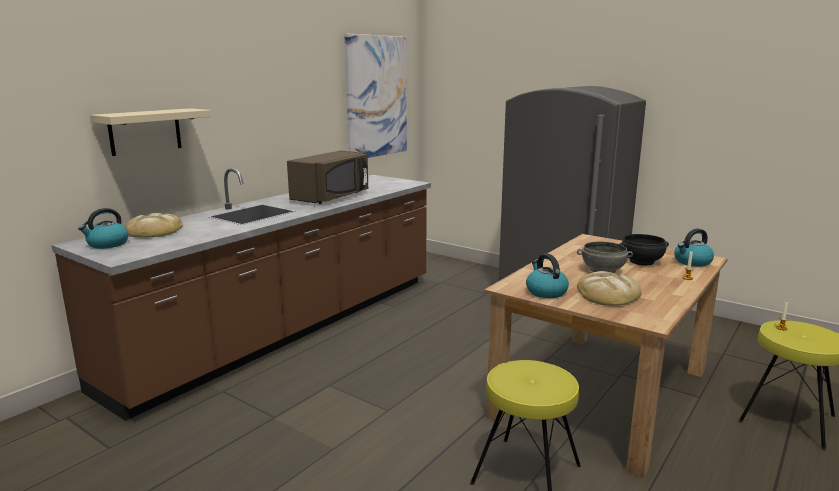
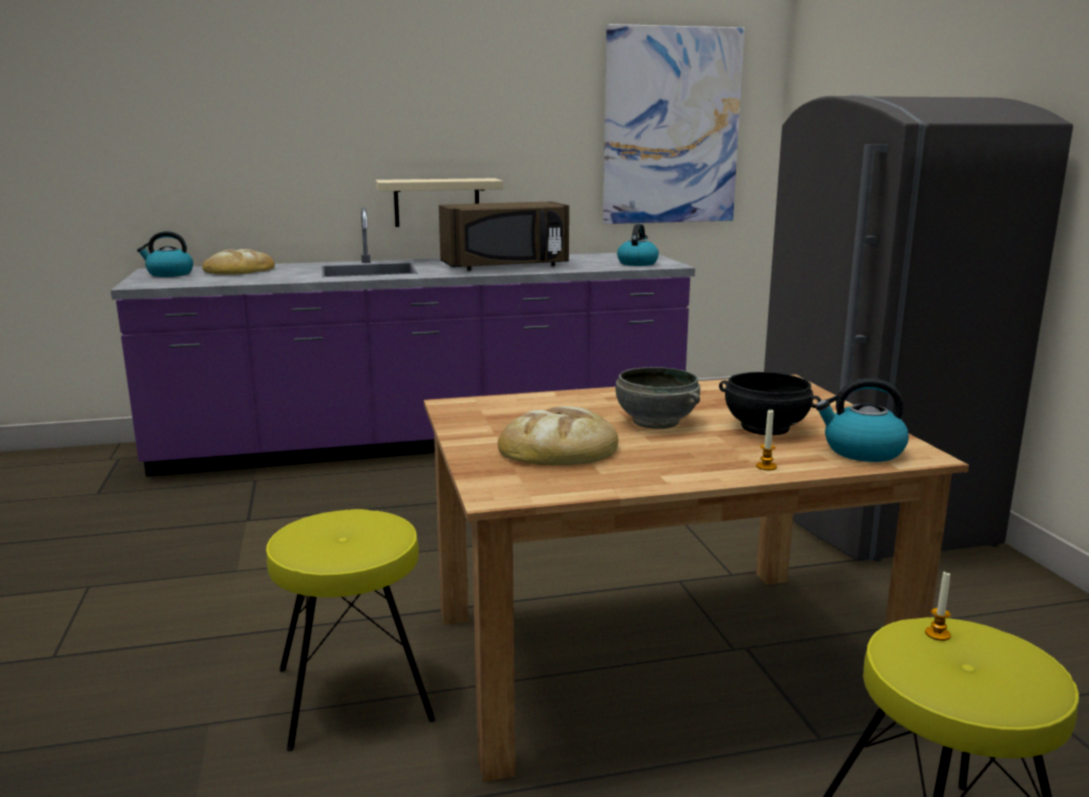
camera: 40 degrees right, 0 degrees up
brown counter [52,168,431,421] -> purple counter [111,207,695,477]
beige shelf [90,108,211,156] -> beige shelf moved to [376,178,503,227]
kettle [526,254,569,298] -> kettle moved to [617,224,659,266]

